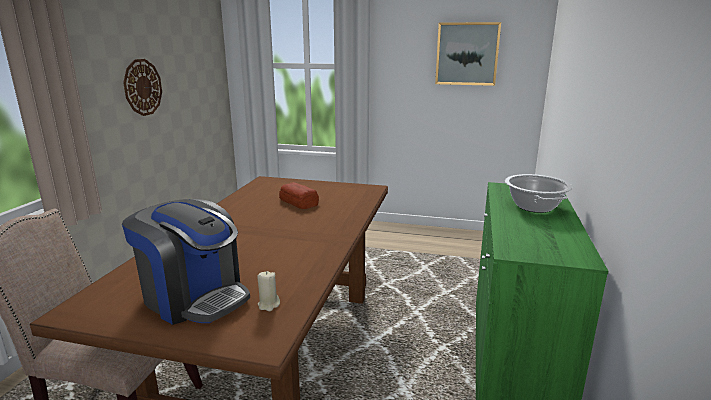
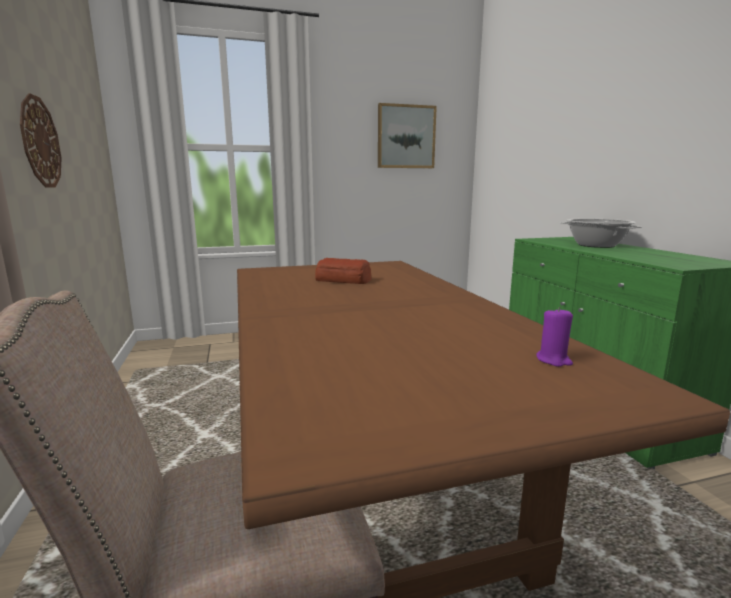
camera: 30 degrees left, 5 degrees down
coffee machine [122,199,250,325] -> none
beige candle [257,271,280,311] -> purple candle [536,307,573,367]

